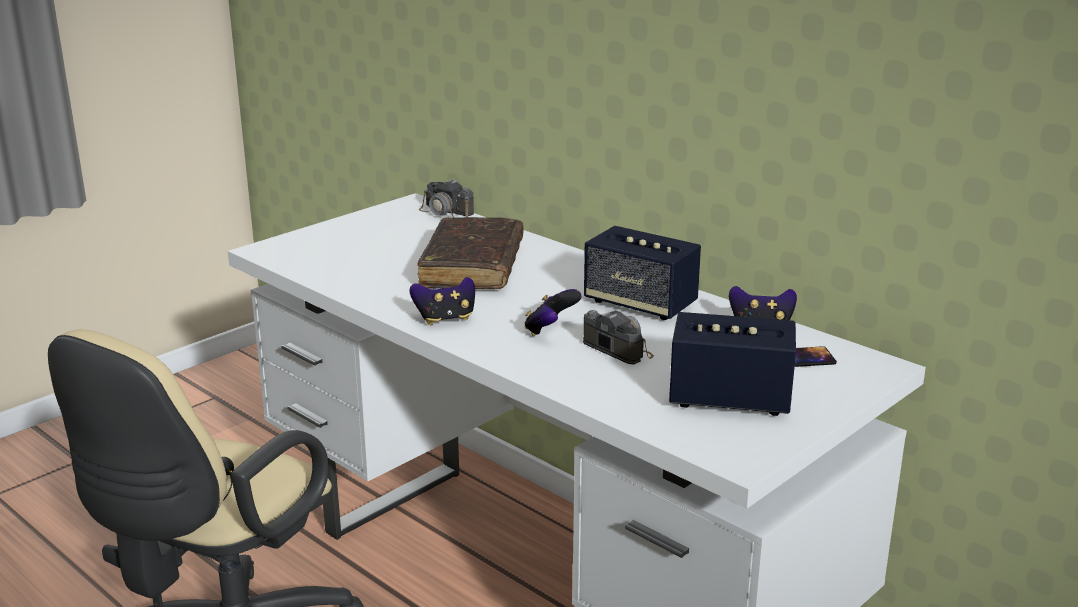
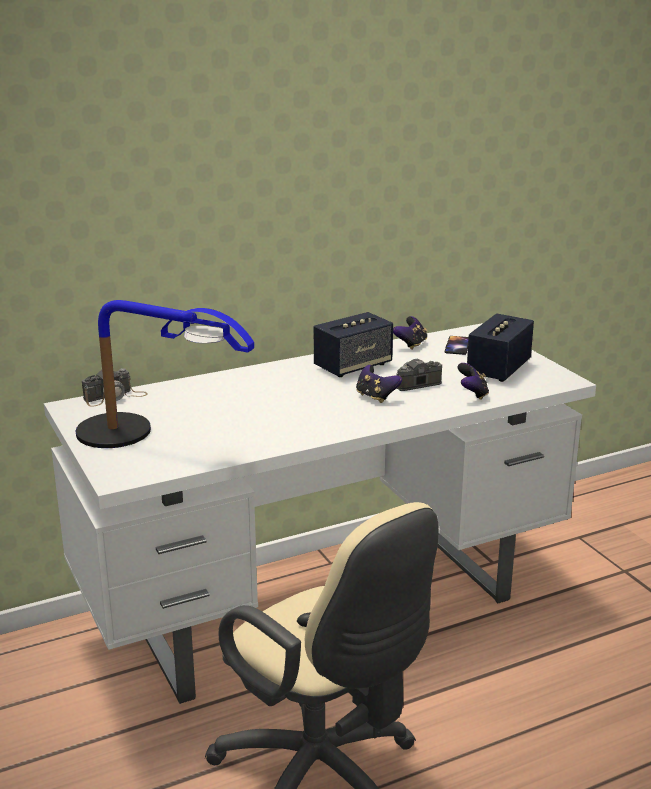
camera: 70 degrees left, 0 degrees up
game controller [409,277,475,325] -> game controller moved to [458,363,489,400]
brown book [417,217,523,289] -> none
none -> table lamp [76,300,254,448]

